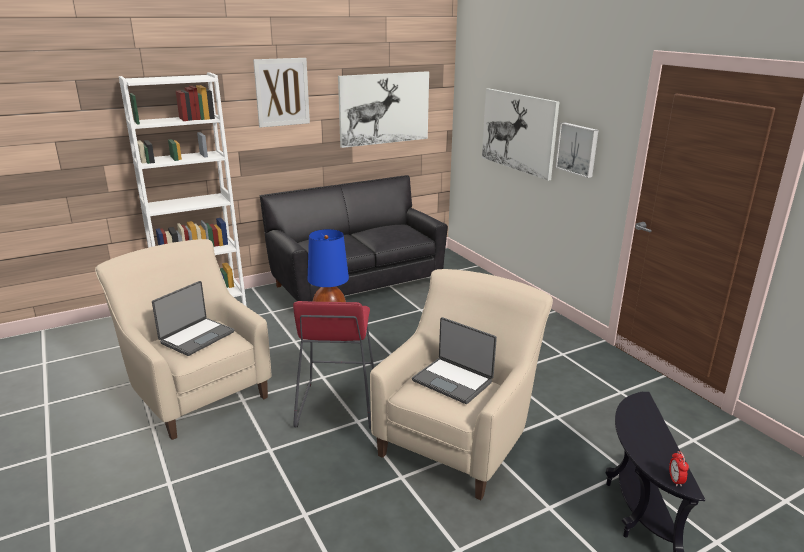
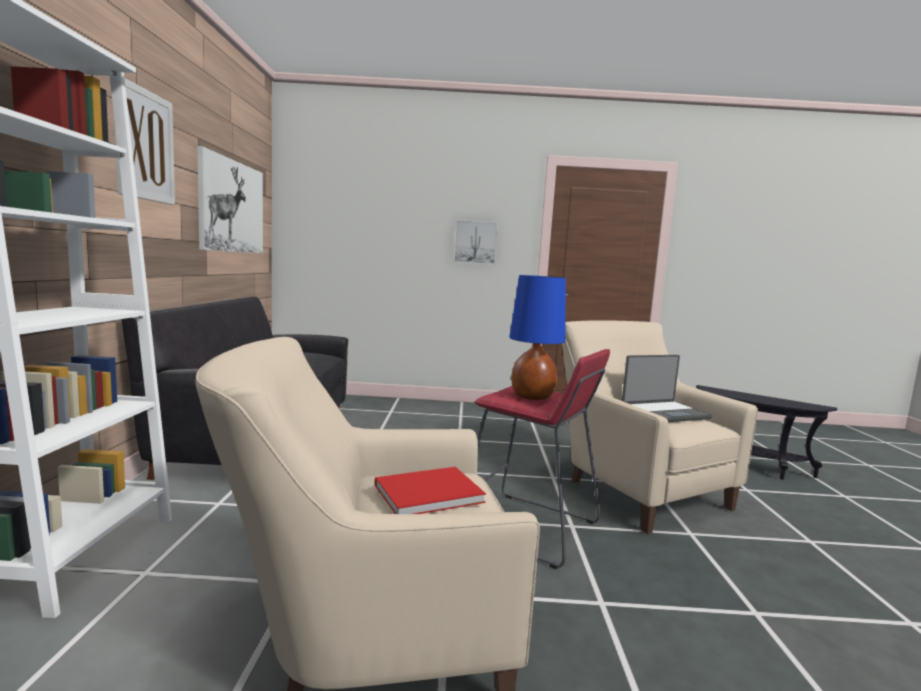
camera: 60 degrees left, 15 degrees down
laptop [152,281,234,356] -> red book [375,467,486,514]
picture [482,88,559,181] -> none
alarm clock [669,451,689,487] -> none

